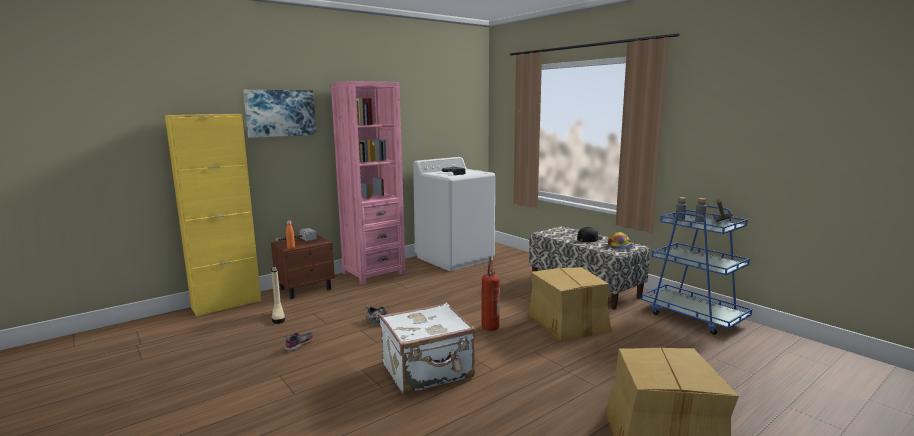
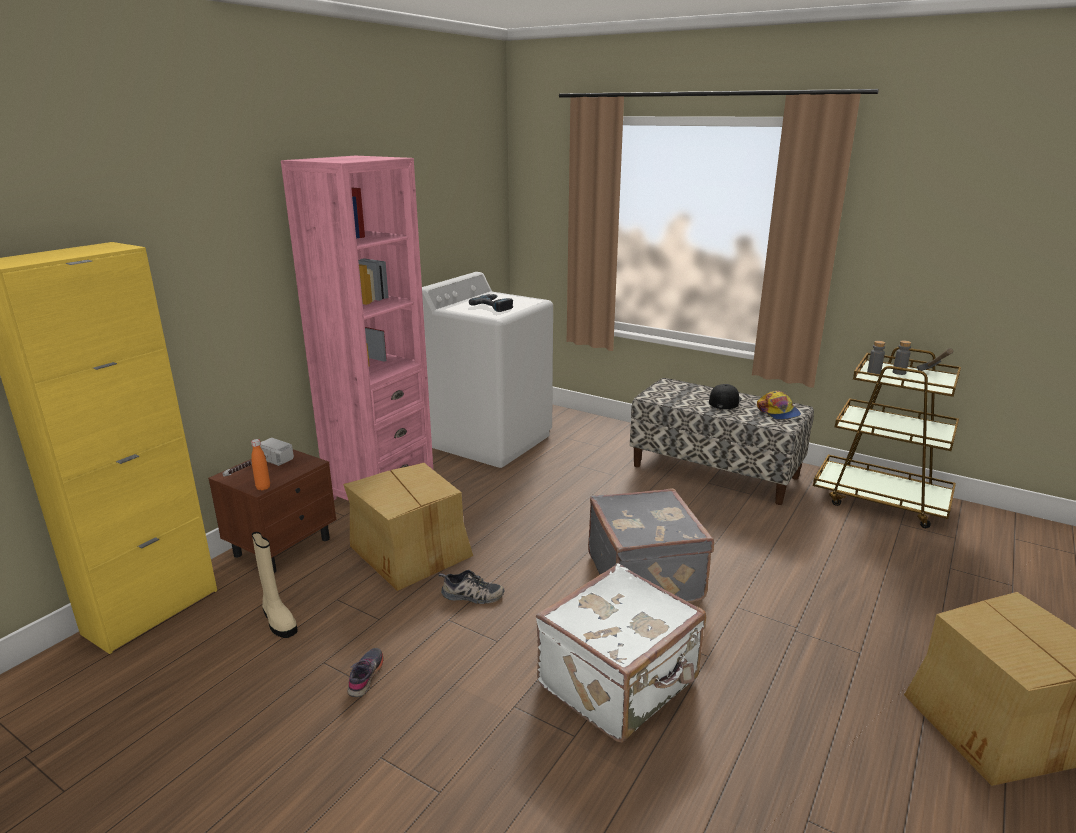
camera: 20 degrees left, 10 degrees up
picture [243,90,316,138] -> none
fire extinguisher [482,257,500,331] -> grey suitcase [588,488,714,603]
cardboard box [529,267,612,342] -> cardboard box moved to [343,463,473,591]
blue cart [641,205,752,335] -> brown cart [813,347,961,528]

